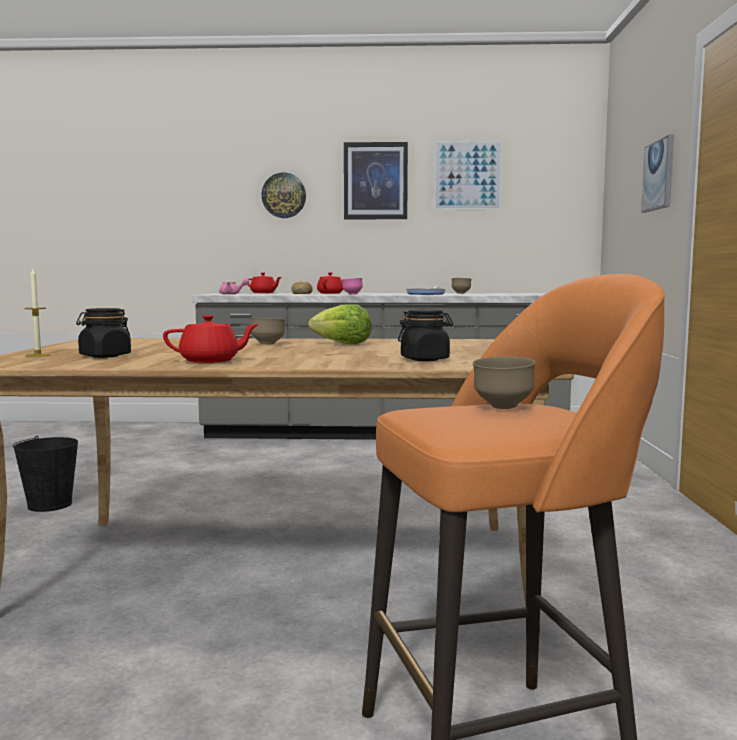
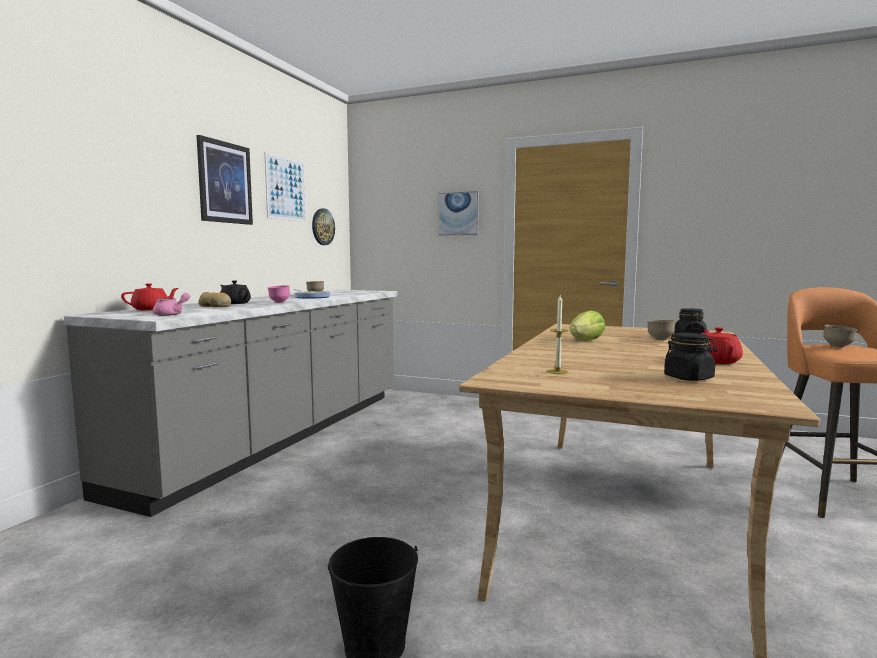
camera: 70 degrees left, 0 degrees up
candle [24,269,51,357] -> candle moved to [547,295,569,374]
brown bowl [251,317,286,344] -> brown bowl moved to [647,320,675,340]
wall clock [261,173,306,218] -> wall clock moved to [312,208,335,245]
red teapot [317,272,343,294] -> black teapot [220,281,251,304]

